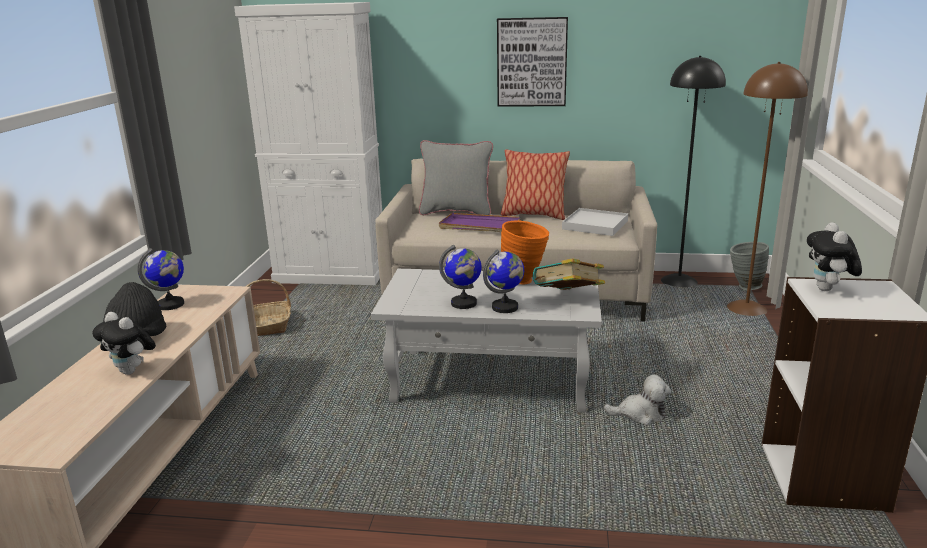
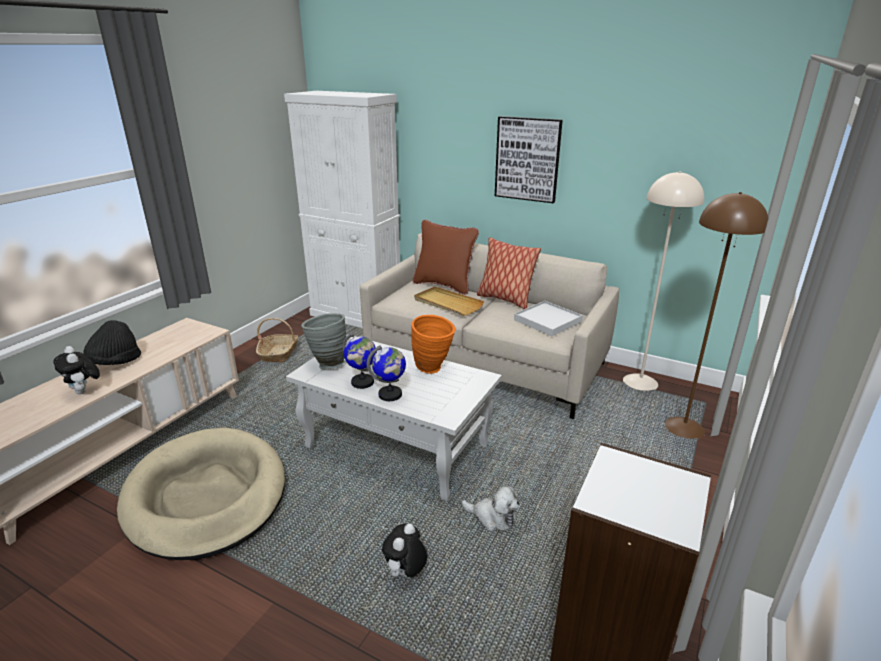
camera: 20 degrees right, 5 degrees up
globe [137,248,184,310] -> none
grey pillow [419,140,493,215] -> brown pillow [413,220,479,295]
purple tray [439,213,520,232] -> beige tray [414,287,484,316]
book [533,258,605,290] -> none
black floor lamp [661,56,726,287] -> beige floor lamp [623,171,704,391]
grey vase [730,242,769,290] -> grey vase moved to [301,313,346,369]
plush toy [807,222,862,291] -> plush toy moved to [382,524,427,579]
none -> beige dog bed [117,427,285,560]

